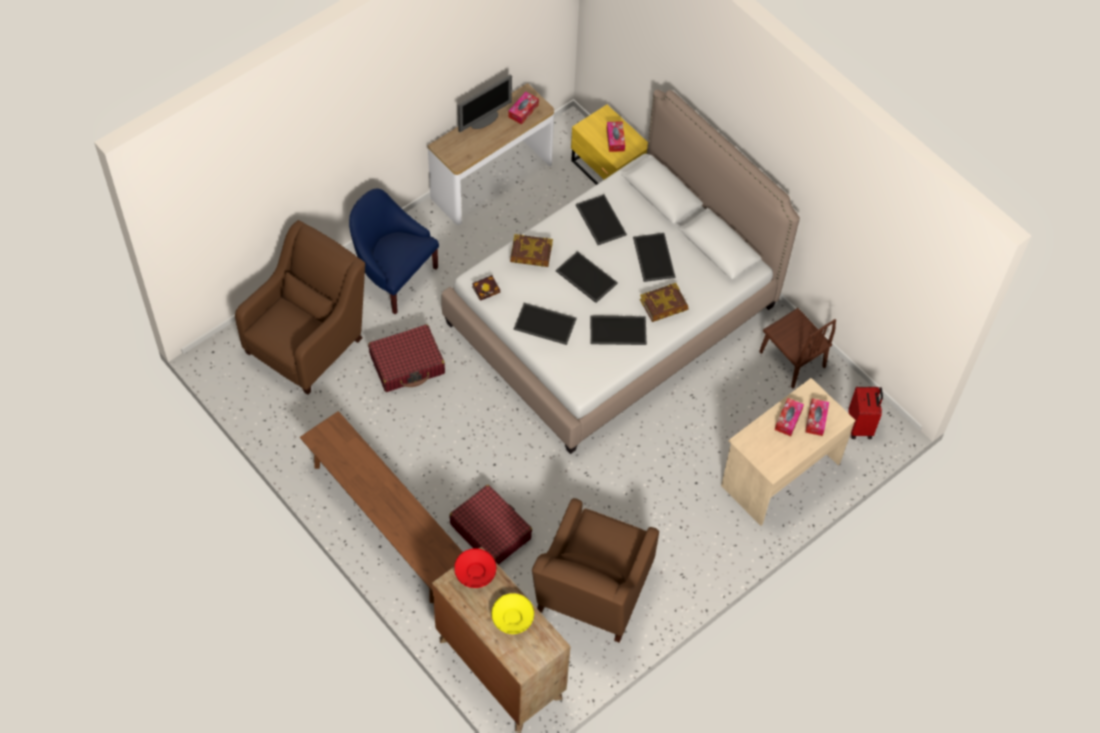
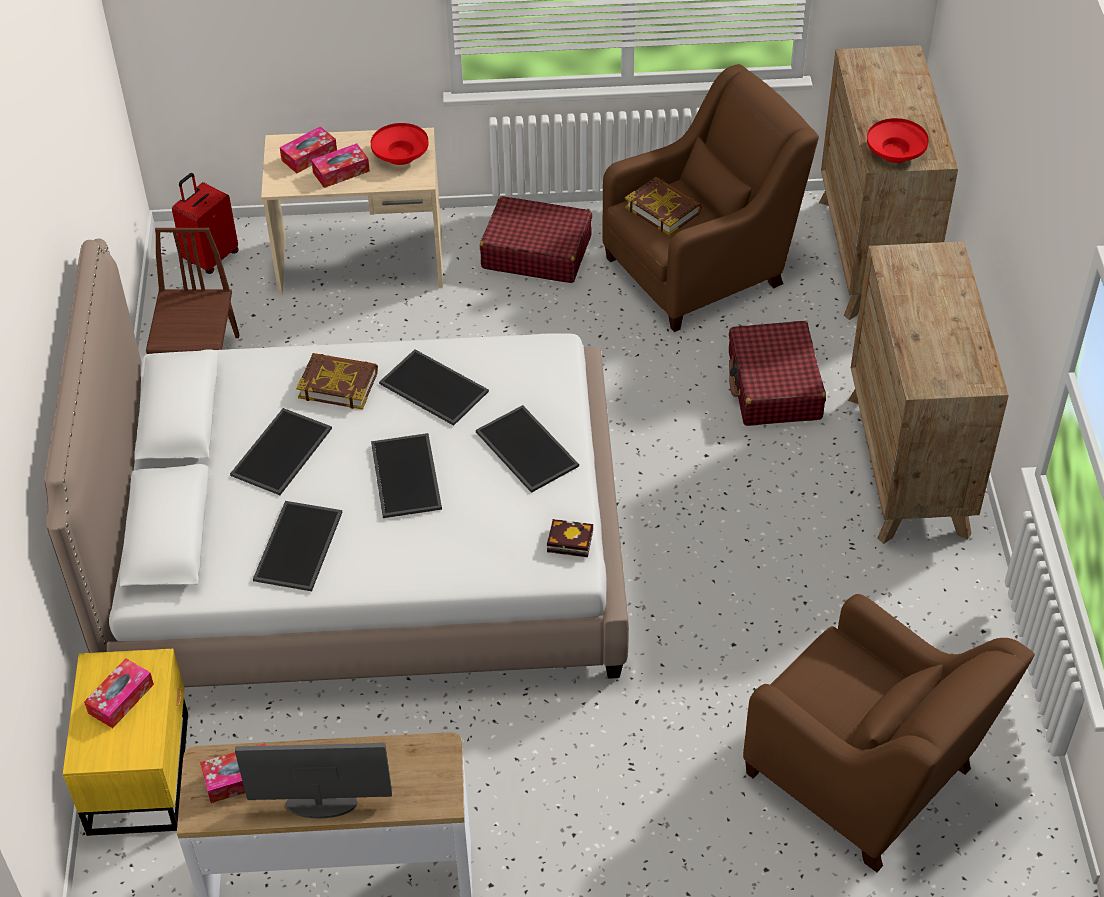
camera: 140 degrees left, 10 degrees down
brown armchair [235,220,365,395] -> brown armchair turned 120 degrees counterclockwise [743,594,1035,872]
brown bench [300,411,463,603] -> brown dresser [848,241,1009,544]
blue armchair [349,189,439,315] -> none
red suitcase [368,324,445,392] -> red suitcase moved to [480,196,592,283]
yellow bowl [492,593,534,634] -> none
book [510,234,553,267] -> book moved to [625,177,702,236]
none -> red bowl [371,123,429,165]

